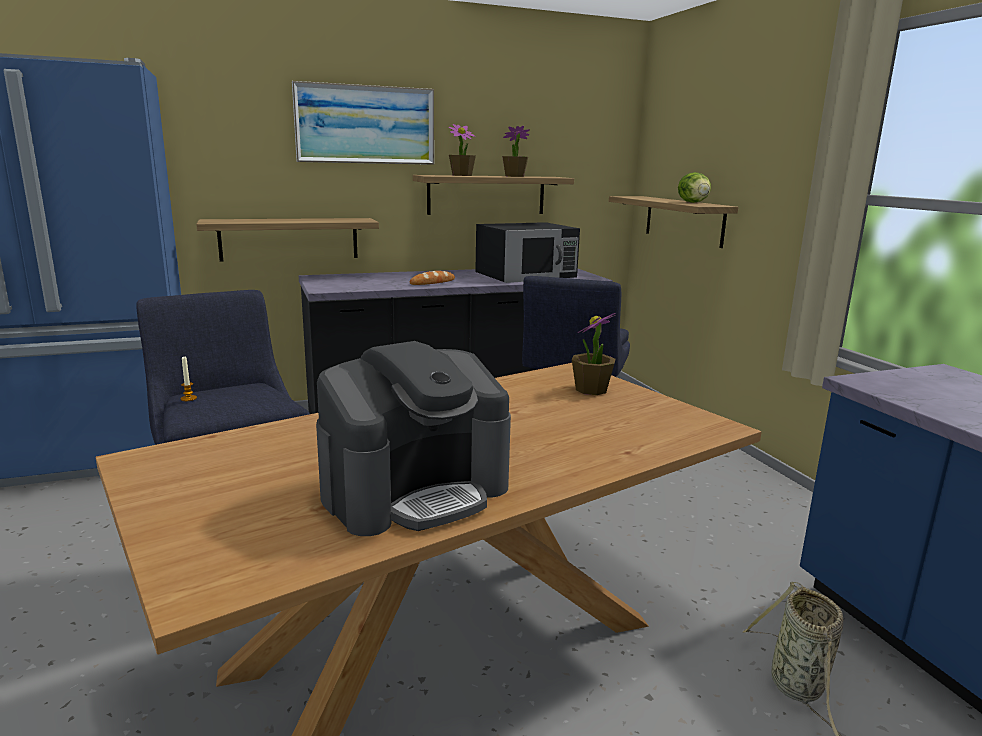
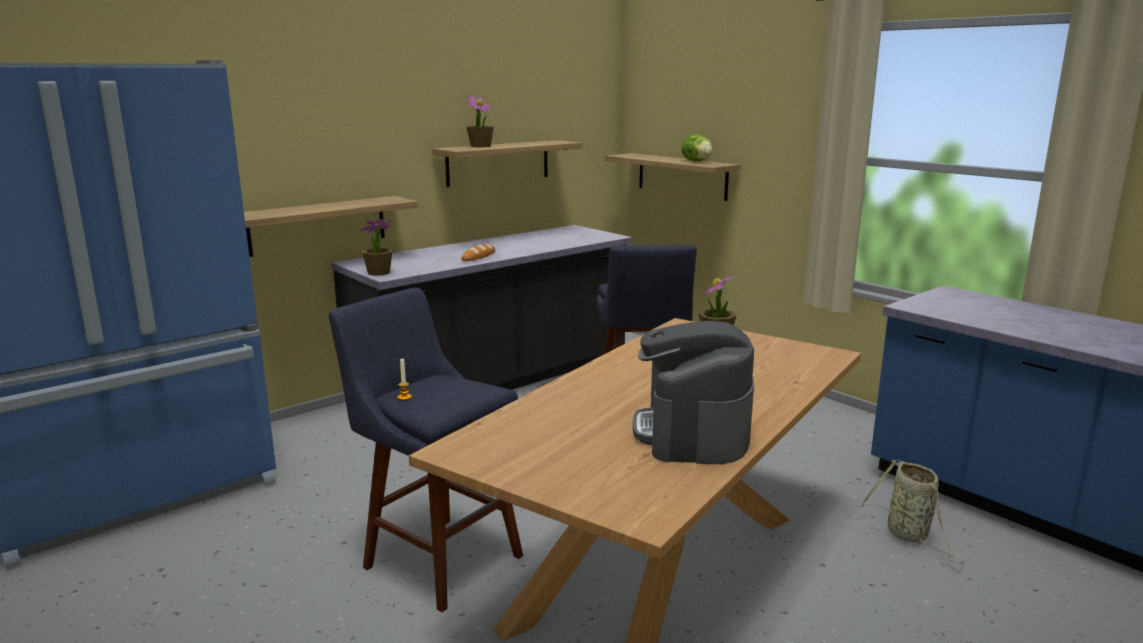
camera: 20 degrees left, 0 degrees up
picture [292,81,434,165] -> none
coffee machine [316,341,511,536] -> coffee machine turned 150 degrees clockwise [633,321,754,464]
black microwave [475,222,580,283] -> none
potted plant [502,126,530,177] -> potted plant moved to [360,219,393,276]

